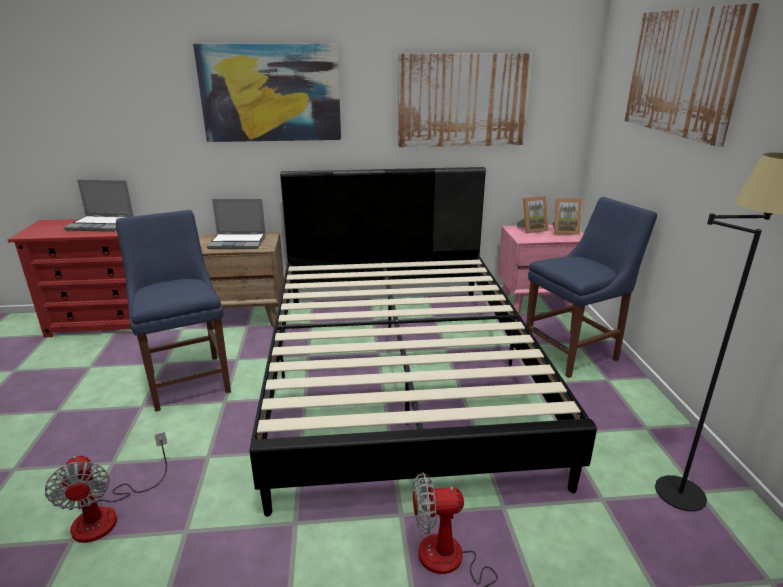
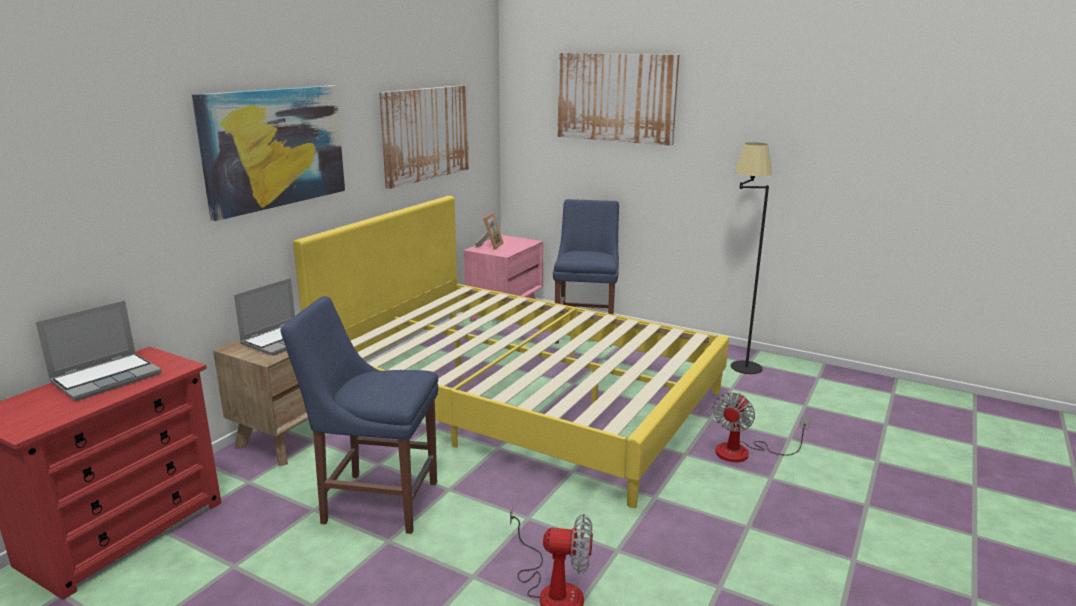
camera: 55 degrees left, 5 degrees down
black bed [250,167,597,516] -> yellow bed [293,196,729,508]
picture frame [552,198,582,235] -> none

